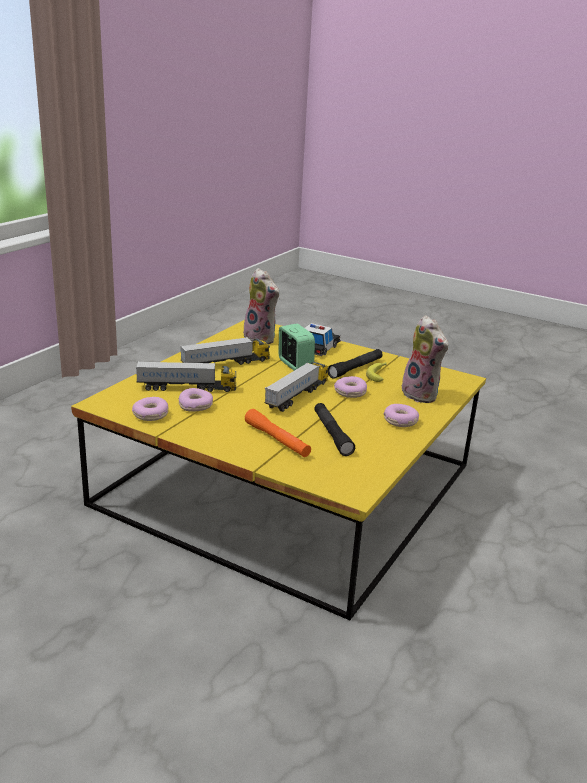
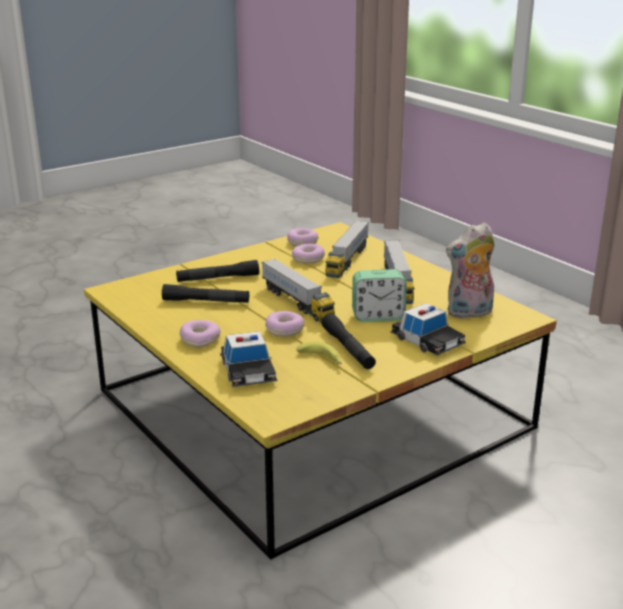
camera: 115 degrees right, 0 degrees up
orange flashlight [245,409,311,457] -> black flashlight [176,260,259,282]
plush toy [402,315,449,403] -> toy car [220,331,278,387]

